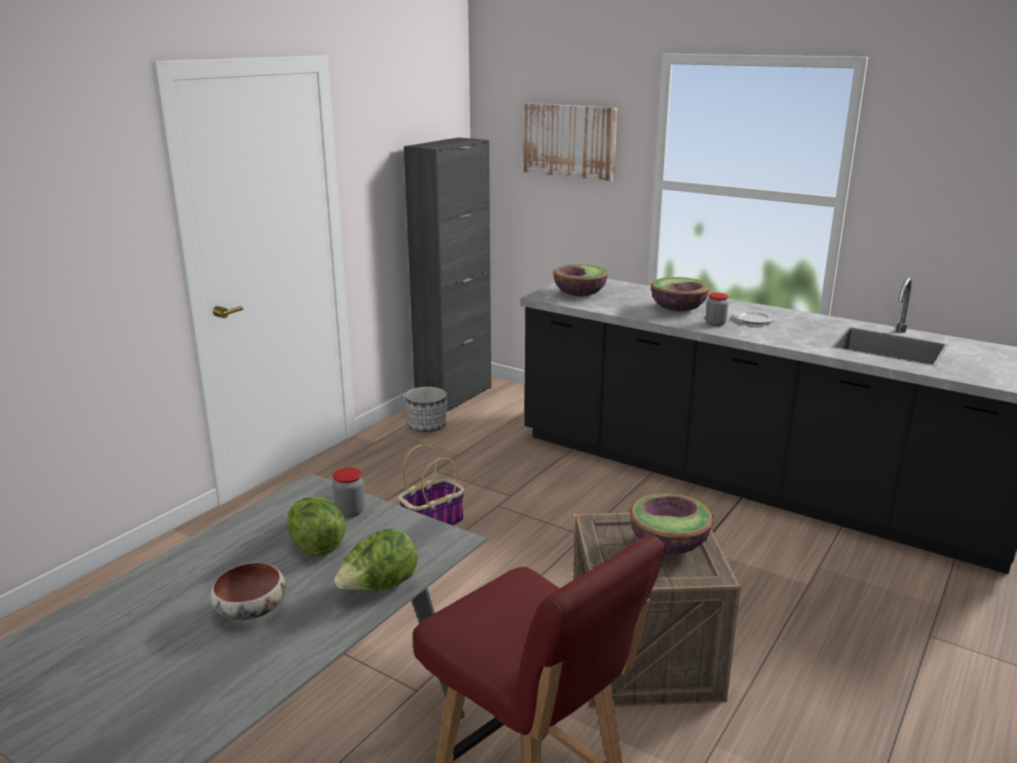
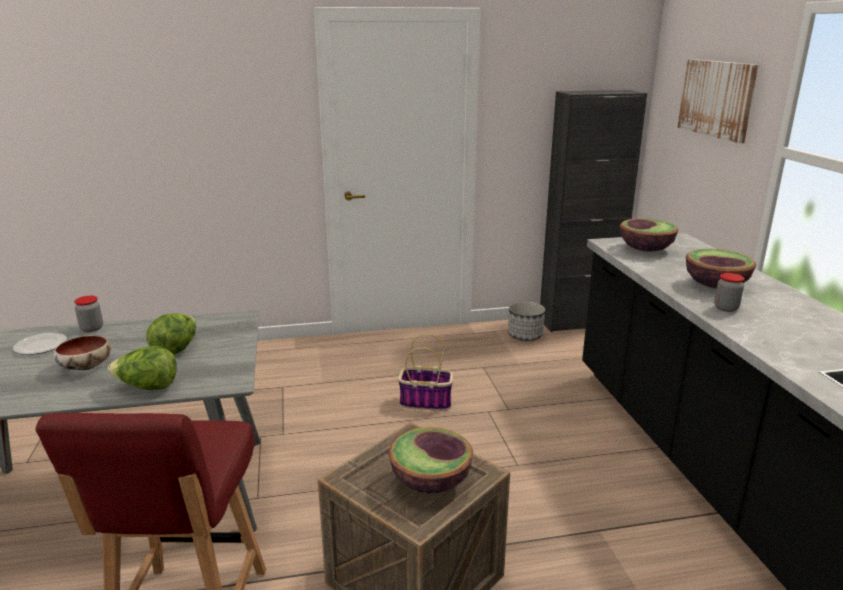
camera: 45 degrees right, 0 degrees up
jar [332,467,365,518] -> jar moved to [74,296,103,332]
plate [733,310,776,324] -> plate moved to [13,333,67,355]

